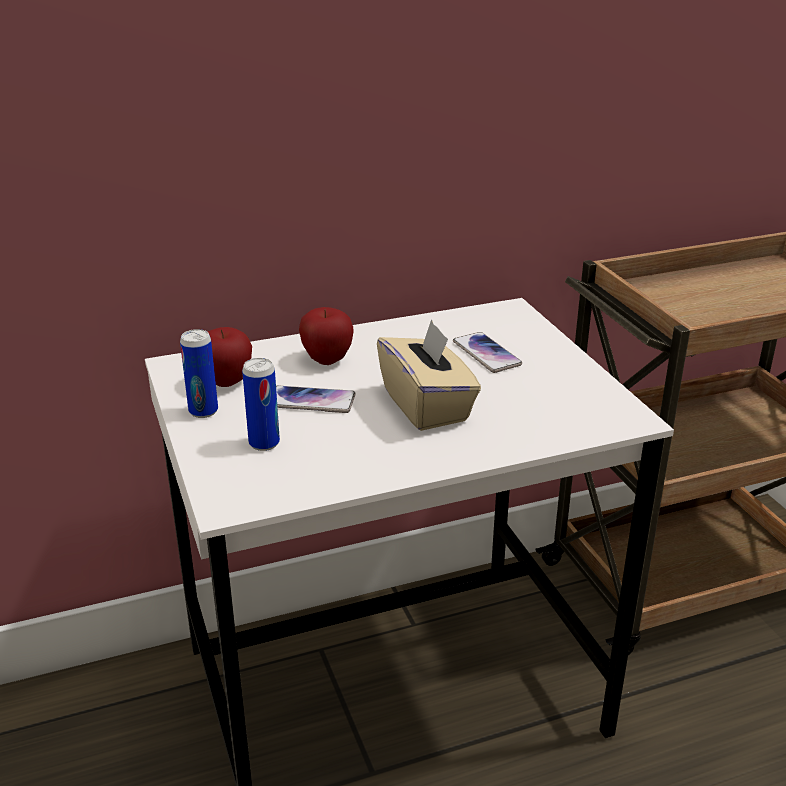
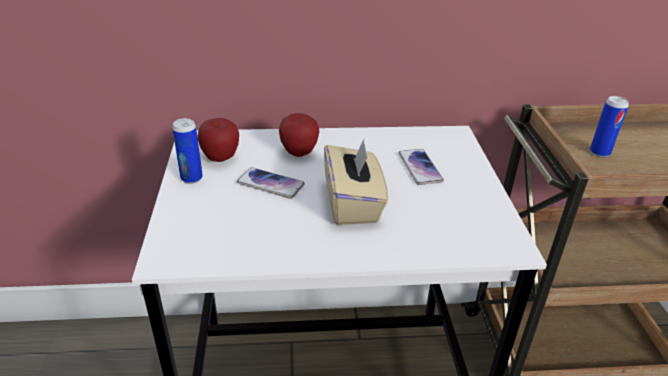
camera: 15 degrees right, 5 degrees up
can [242,358,280,451] -> can moved to [590,96,629,157]

